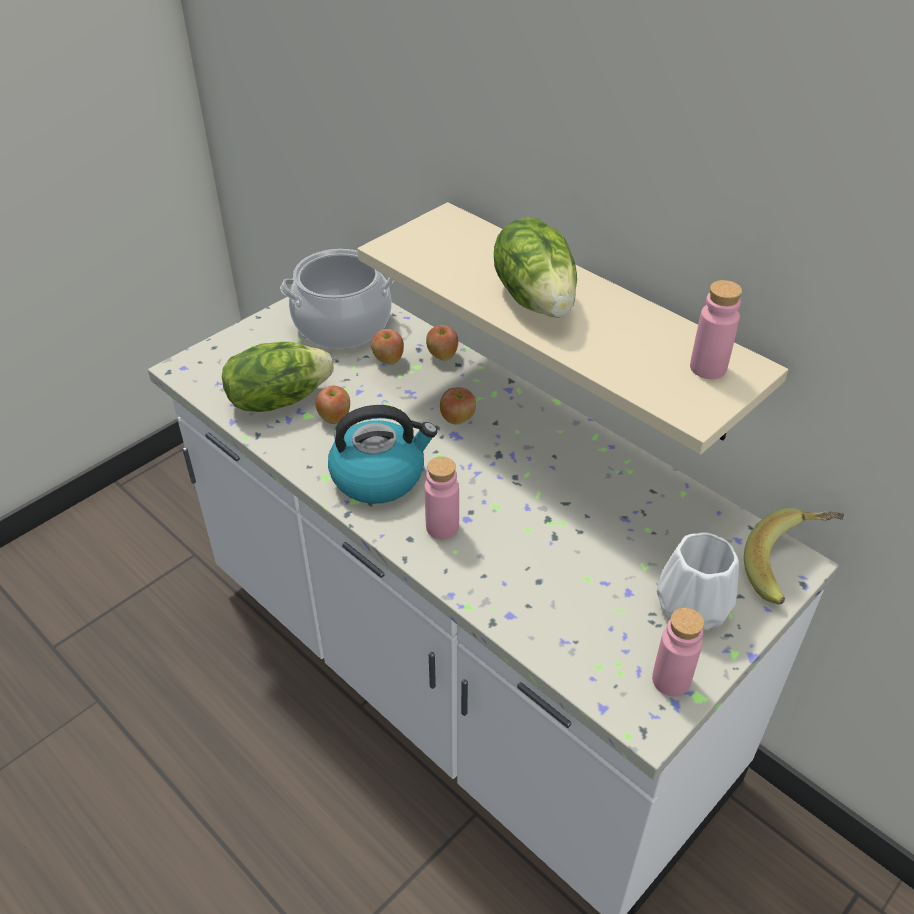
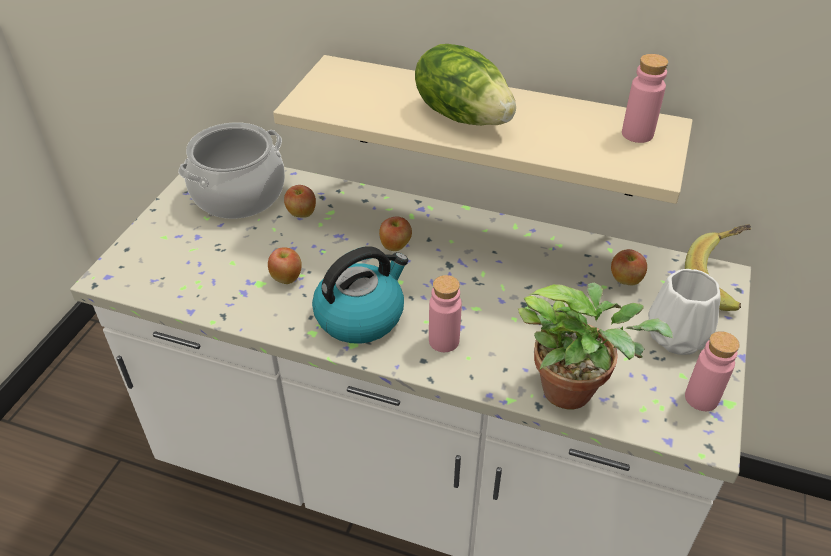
camera: 25 degrees left, 0 degrees up
lettuce [222,342,334,412] -> none
apple [426,325,458,361] -> apple moved to [611,249,647,285]
none -> potted plant [518,282,673,409]

